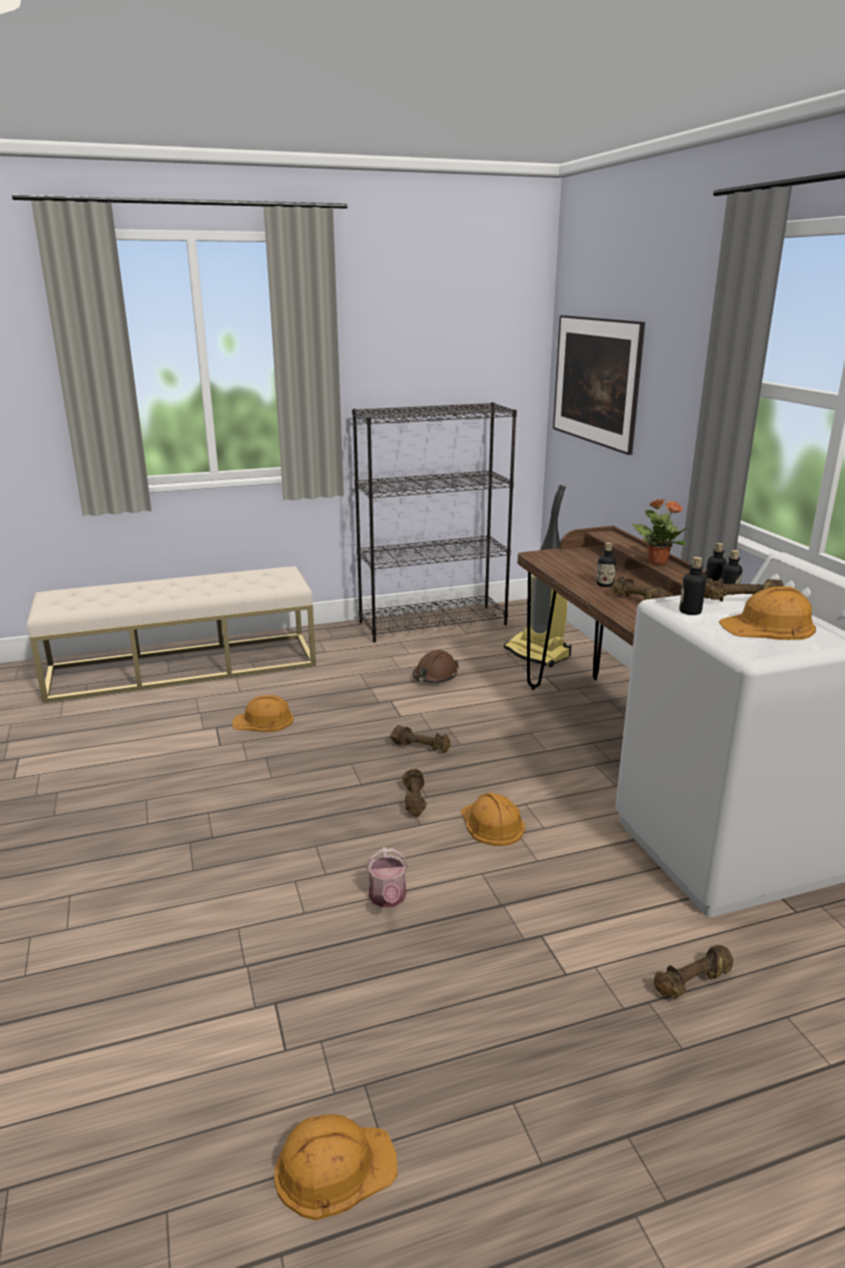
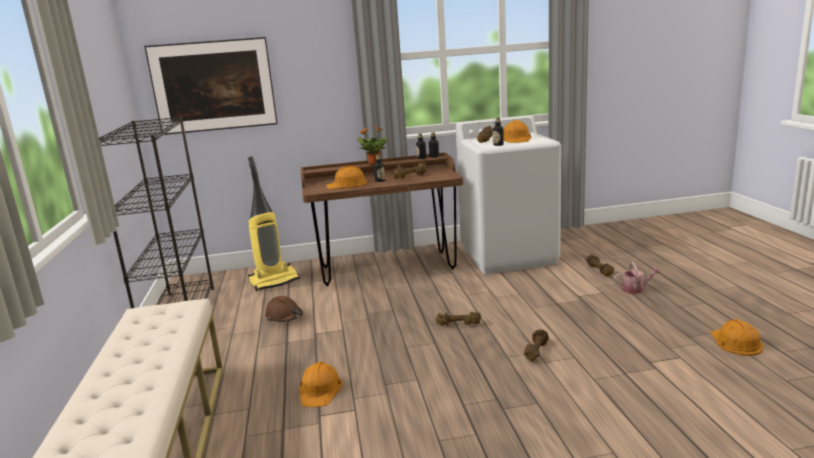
camera: 80 degrees left, 5 degrees down
watering can [366,847,408,908] -> watering can moved to [614,262,661,294]
brown dumbbell [390,725,451,753] -> brown dumbbell moved to [524,329,549,362]
orange hard hat [461,793,525,846] -> orange hard hat moved to [326,165,367,189]

